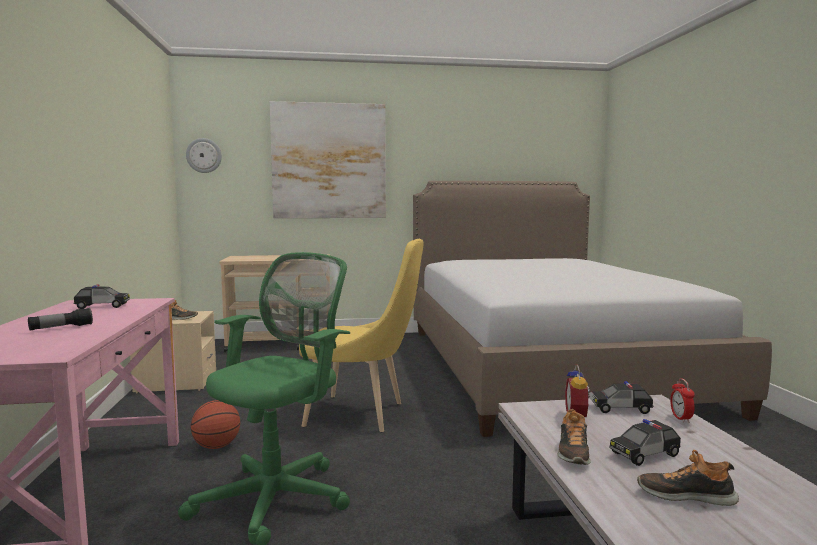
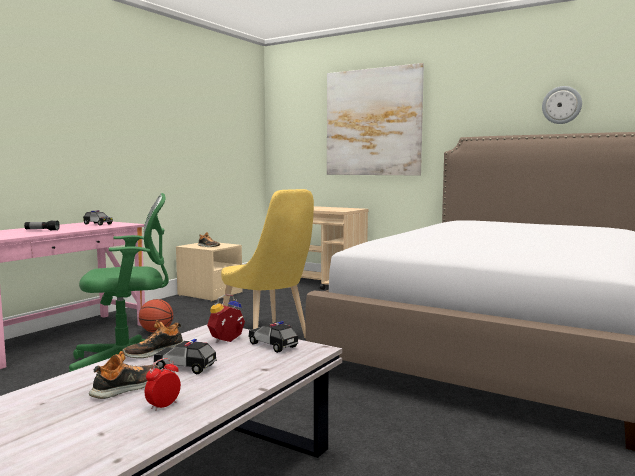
camera: 40 degrees right, 0 degrees up
wall clock [186,138,222,173] -> wall clock moved to [542,86,582,124]
shoe [637,450,739,506] -> shoe turned 75 degrees clockwise [89,351,160,399]
alarm clock [670,379,695,423] -> alarm clock moved to [145,358,181,411]

